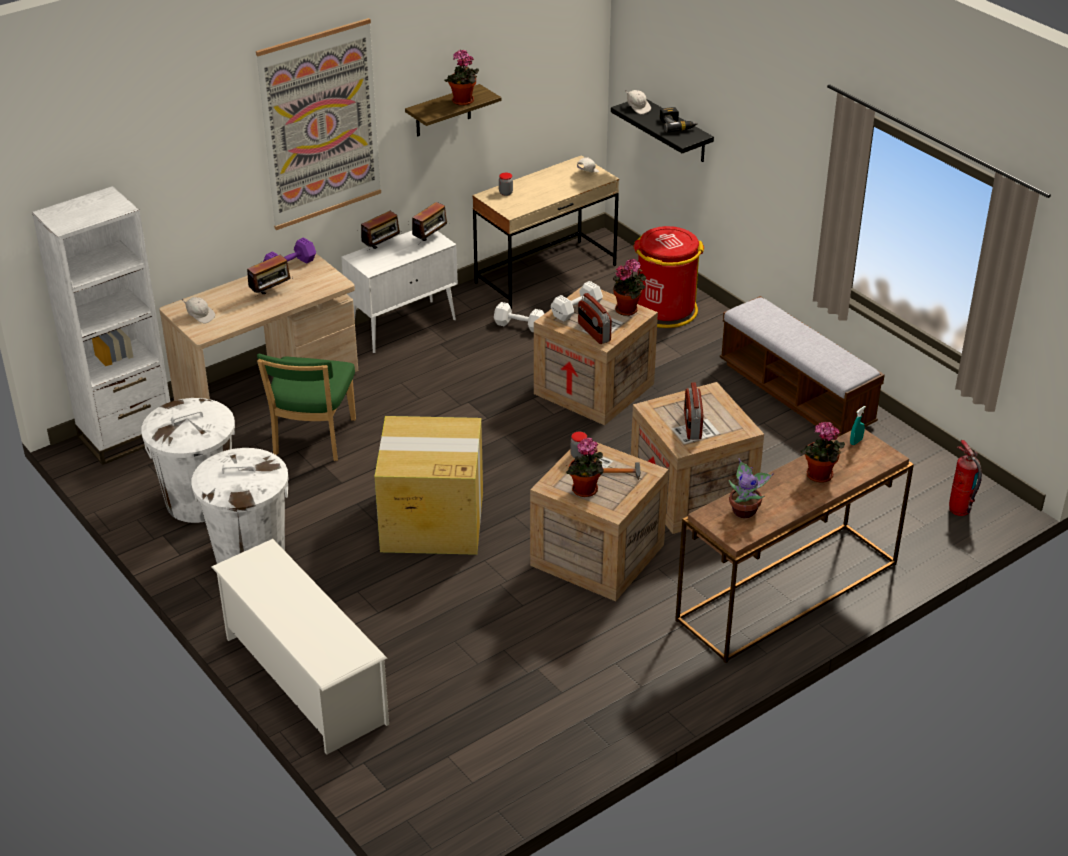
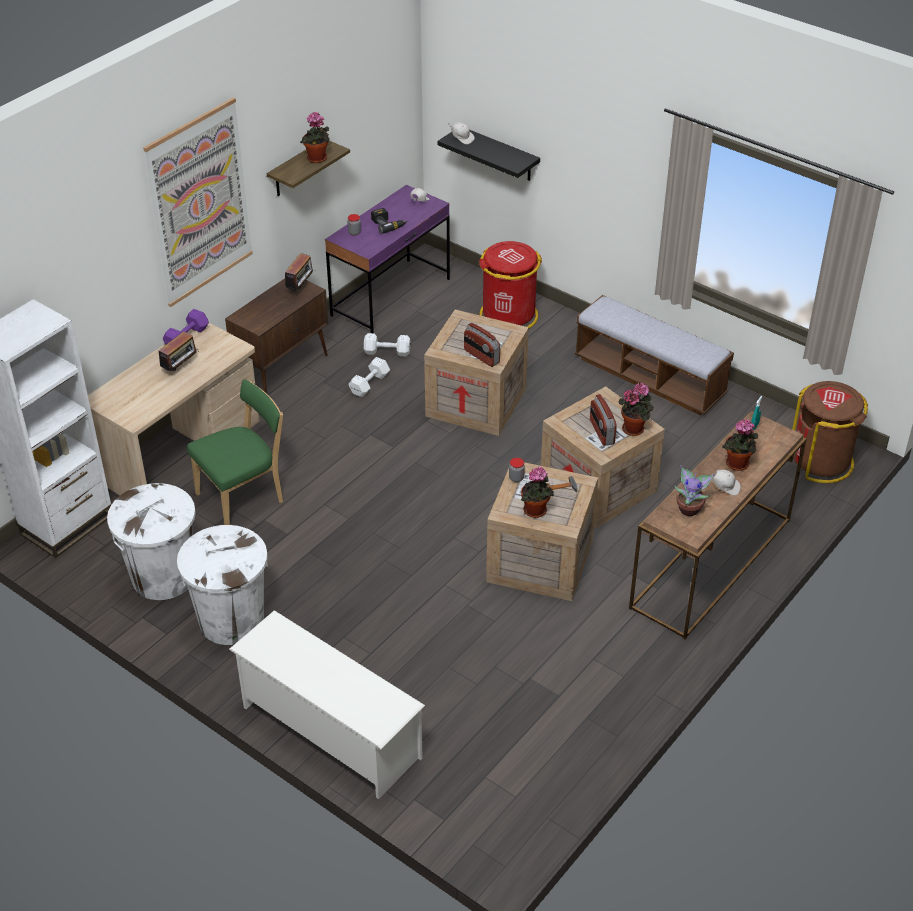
camera: 15 degrees left, 5 degrees up
white cap [182,297,215,324] -> white cap moved to [707,470,741,496]
green chair [257,354,356,461] -> green chair turned 120 degrees counterclockwise [187,379,283,525]
white cabinet [341,231,458,353] -> brown cabinet [225,278,328,394]
radio [361,211,400,250] -> none
cardboard box [374,416,483,555] -> none
beige desk [472,155,619,309] -> purple desk [325,185,450,333]
white dumbbell [551,281,603,322] -> white dumbbell moved to [349,357,390,397]
potted plant [613,259,646,316] -> potted plant moved to [619,383,654,436]
power drill [660,107,698,132] -> power drill moved to [371,208,407,234]
fire extinguisher [949,440,982,516] -> brown trash can [792,381,868,483]

